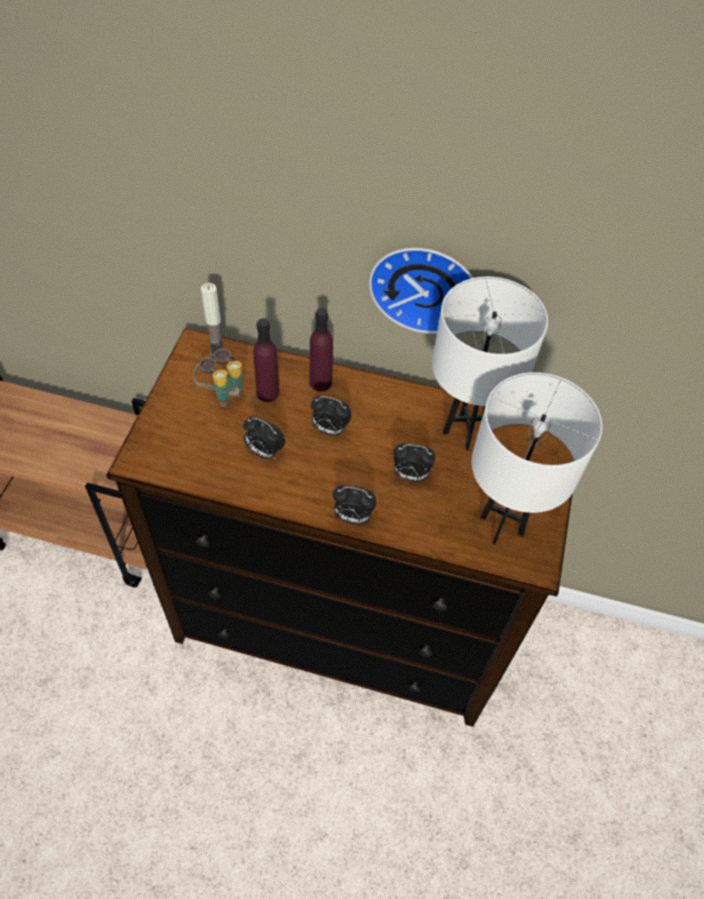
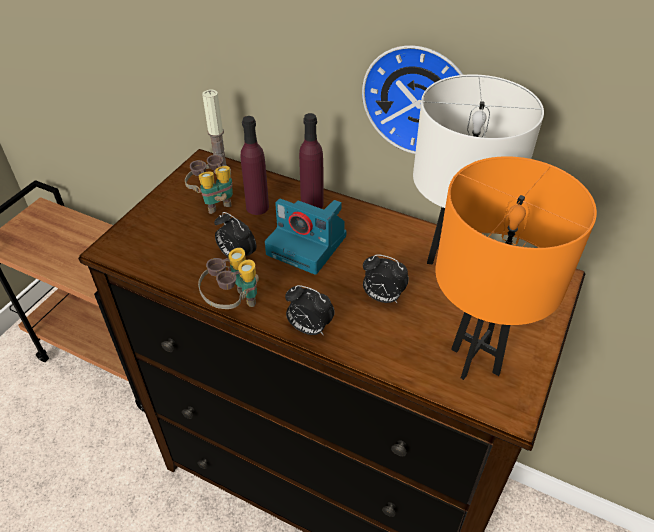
camera: 15 degrees right, 10 degrees down
alarm clock [311,396,352,435] -> camera [265,199,346,275]
white table lamp [472,372,602,545] -> orange table lamp [435,156,597,380]
none -> binoculars [198,248,259,309]

